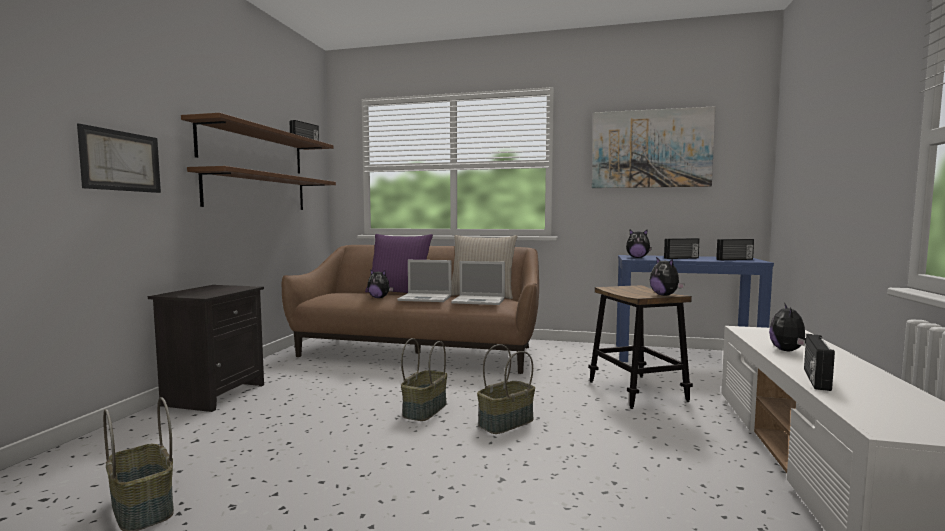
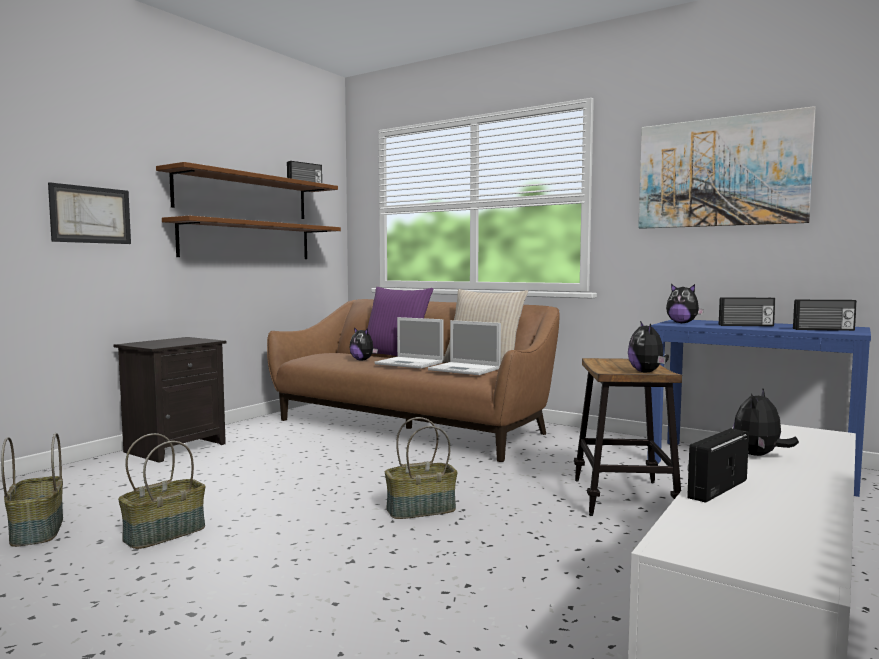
camera: 20 degrees right, 0 degrees up
basket [401,338,447,421] -> basket moved to [118,433,205,549]

